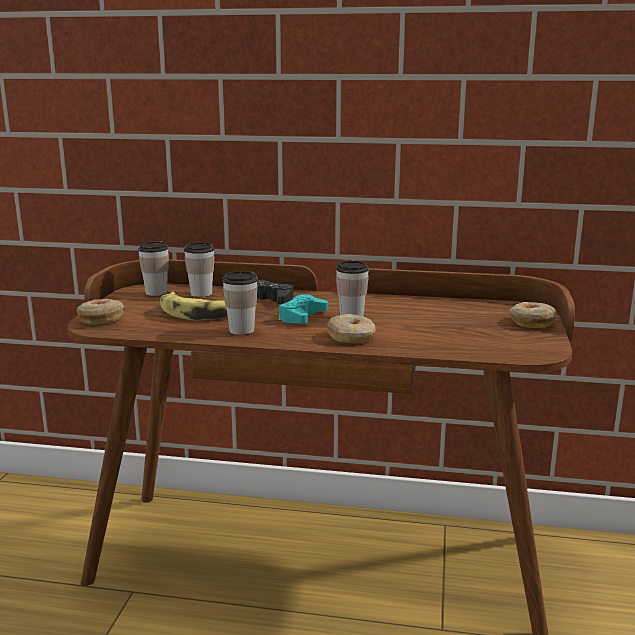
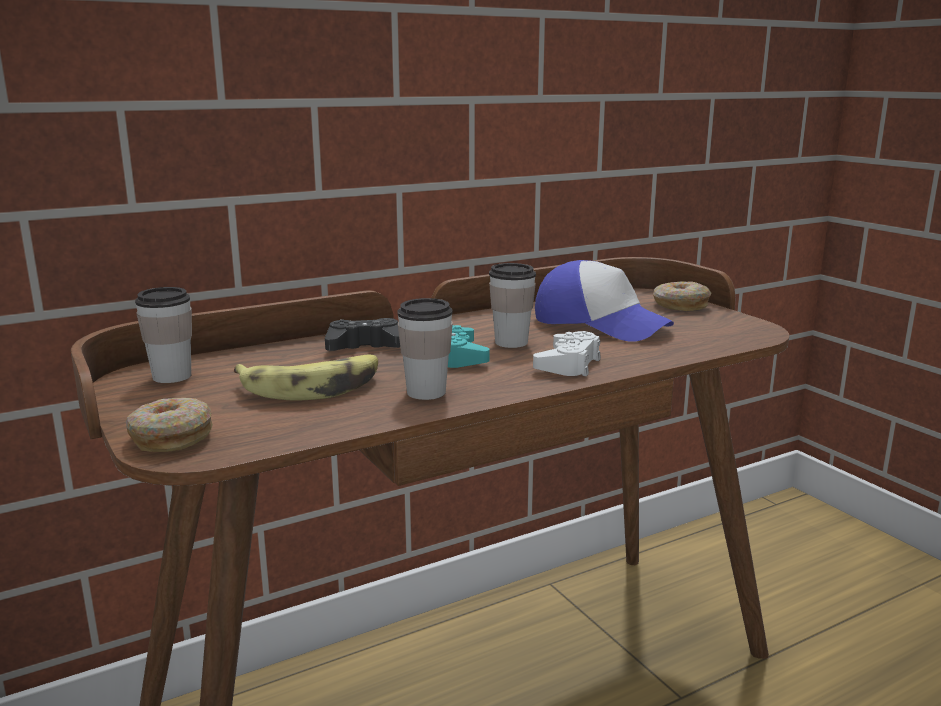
camera: 40 degrees left, 0 degrees up
cup [184,242,215,297] -> none
donut [327,314,376,344] -> white game controller [533,331,601,376]
none -> cap [535,260,674,342]

